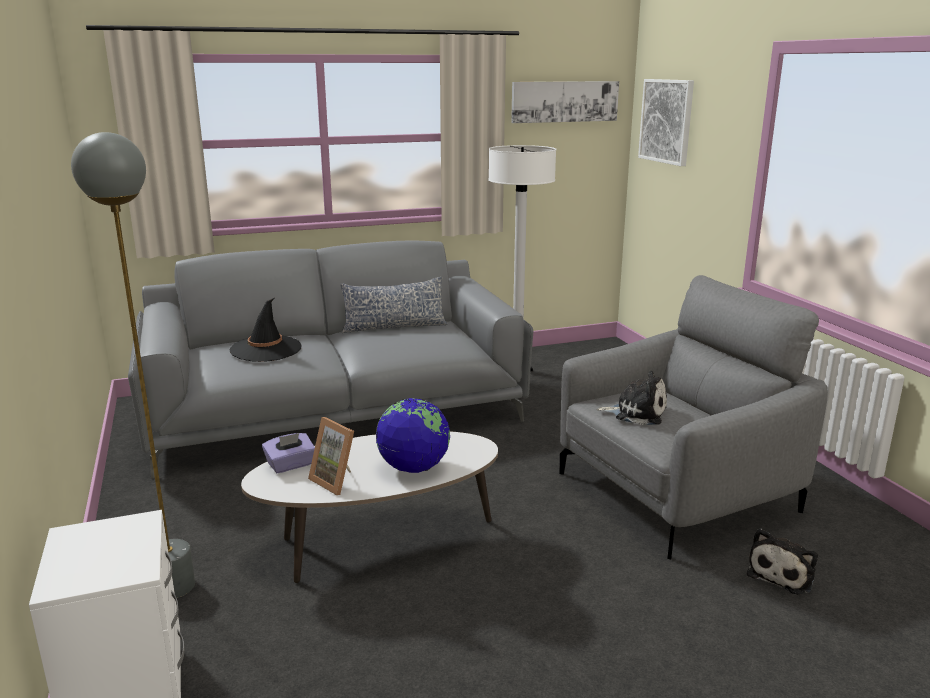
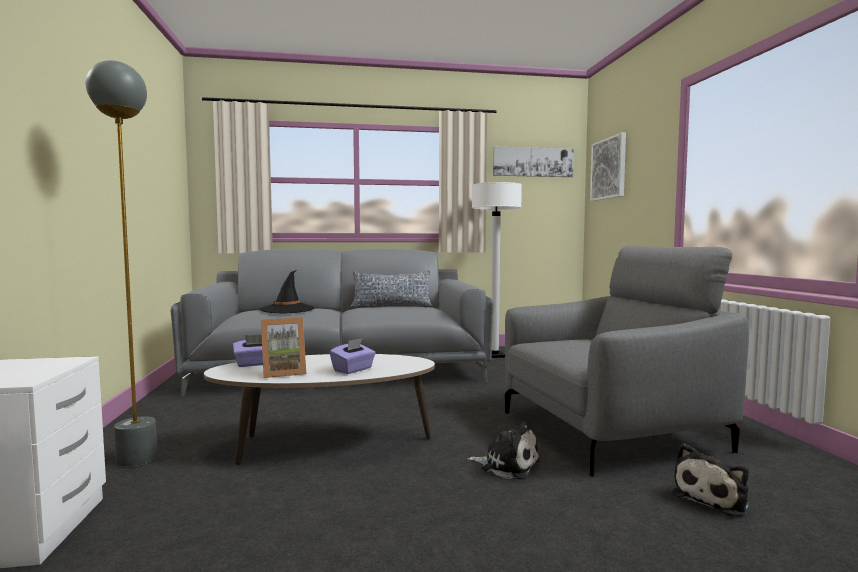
camera: 10 degrees right, 15 degrees down
picture frame [308,417,354,495] -> picture frame turned 75 degrees counterclockwise [261,318,306,378]
globe [376,398,450,473] -> purple tissue box [329,338,376,374]
plush toy [597,371,667,425] -> plush toy moved to [467,421,540,480]

